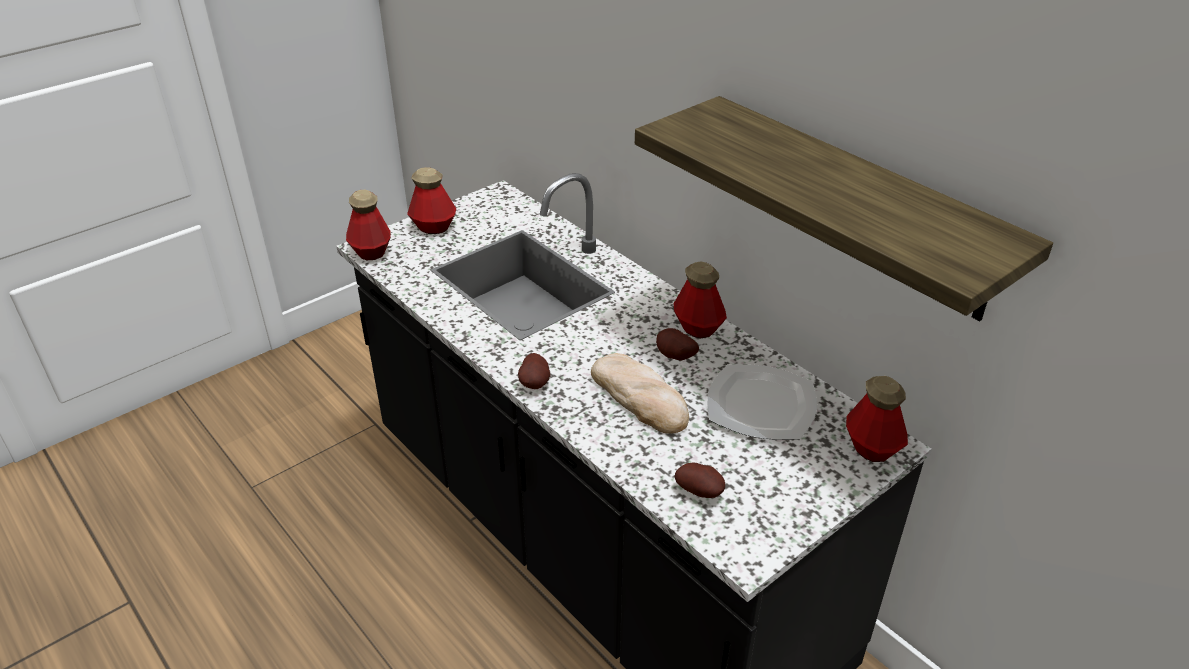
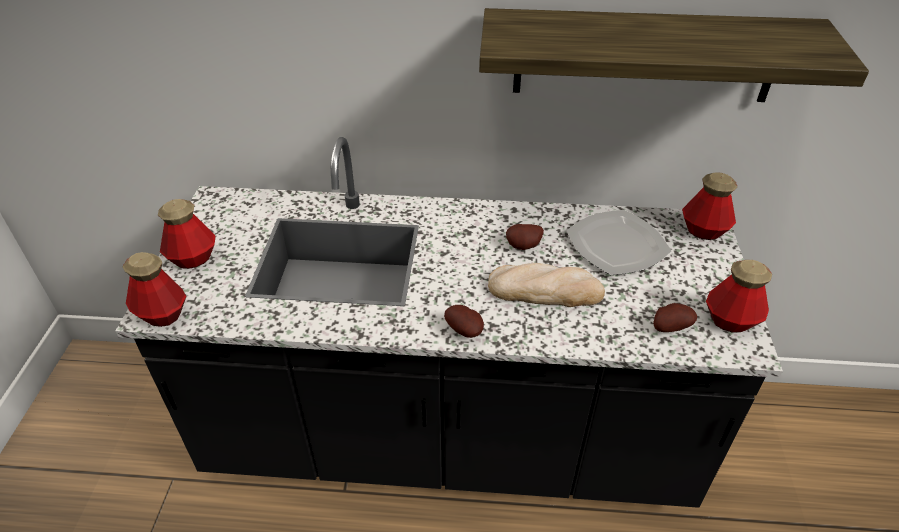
camera: 45 degrees left, 5 degrees up
bottle [674,262,727,339] -> bottle moved to [706,260,772,332]

